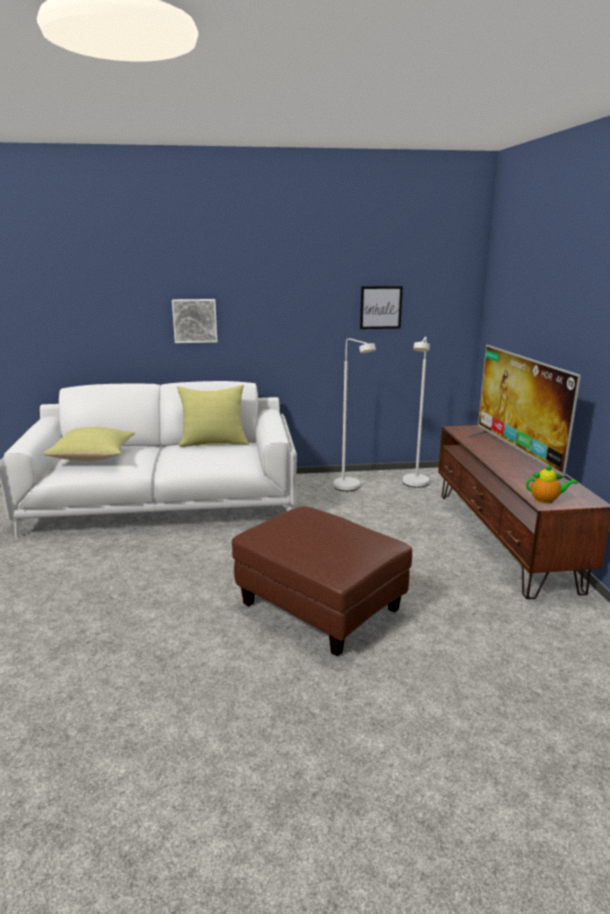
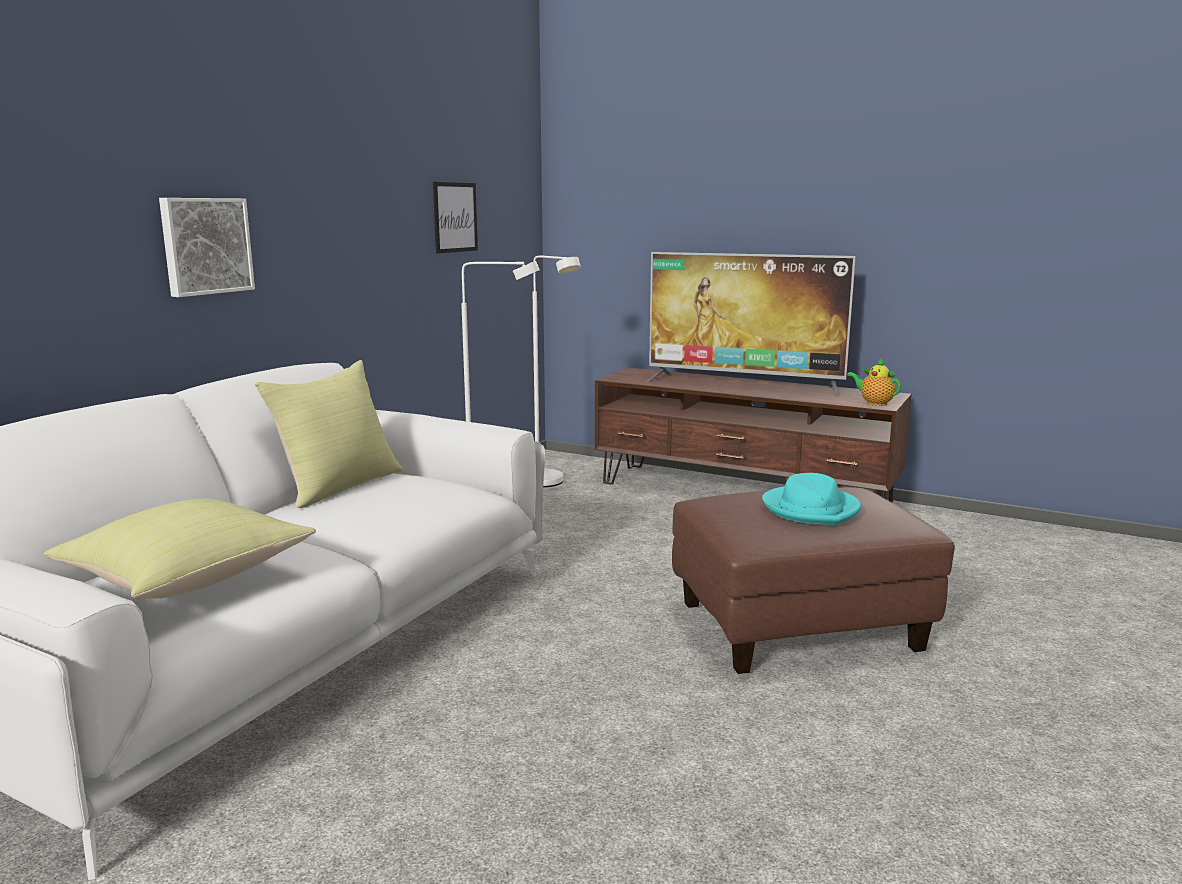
camera: 55 degrees left, 5 degrees down
teapot [526,464,577,504] -> teapot turned 90 degrees counterclockwise [847,358,901,406]
none -> turquoise hat [762,473,861,525]

